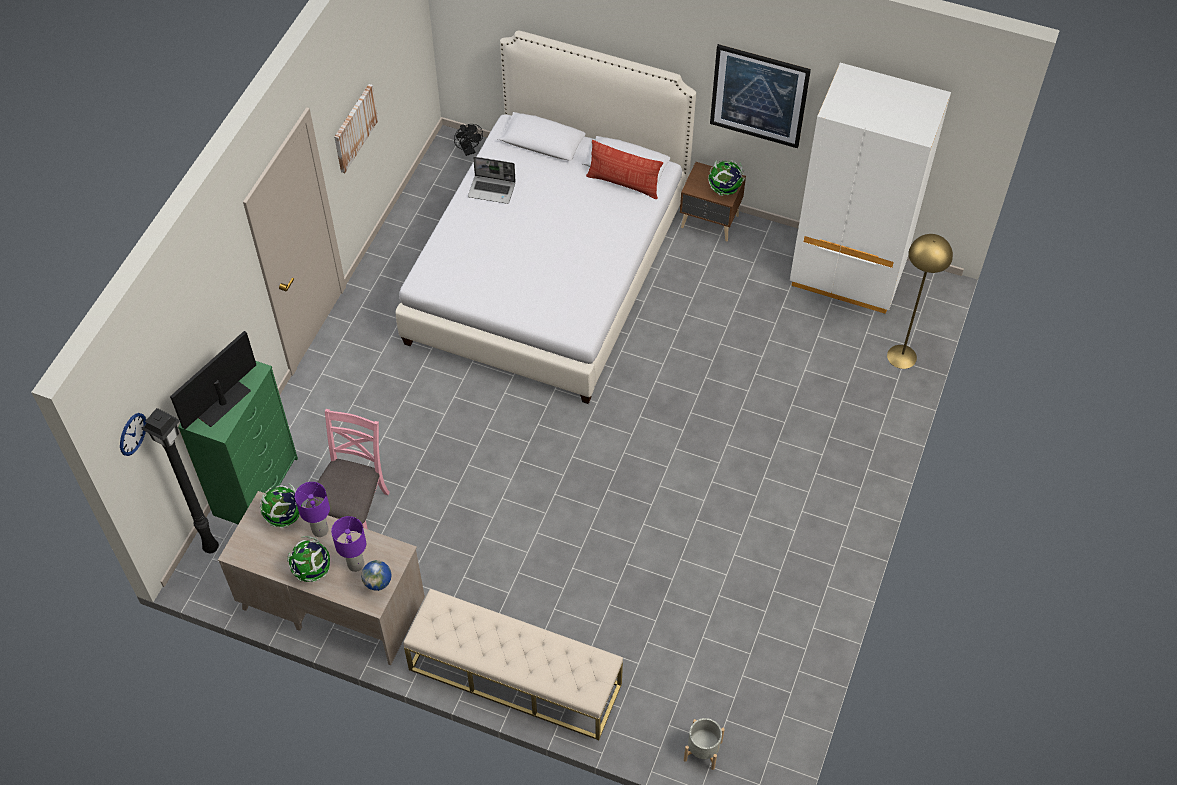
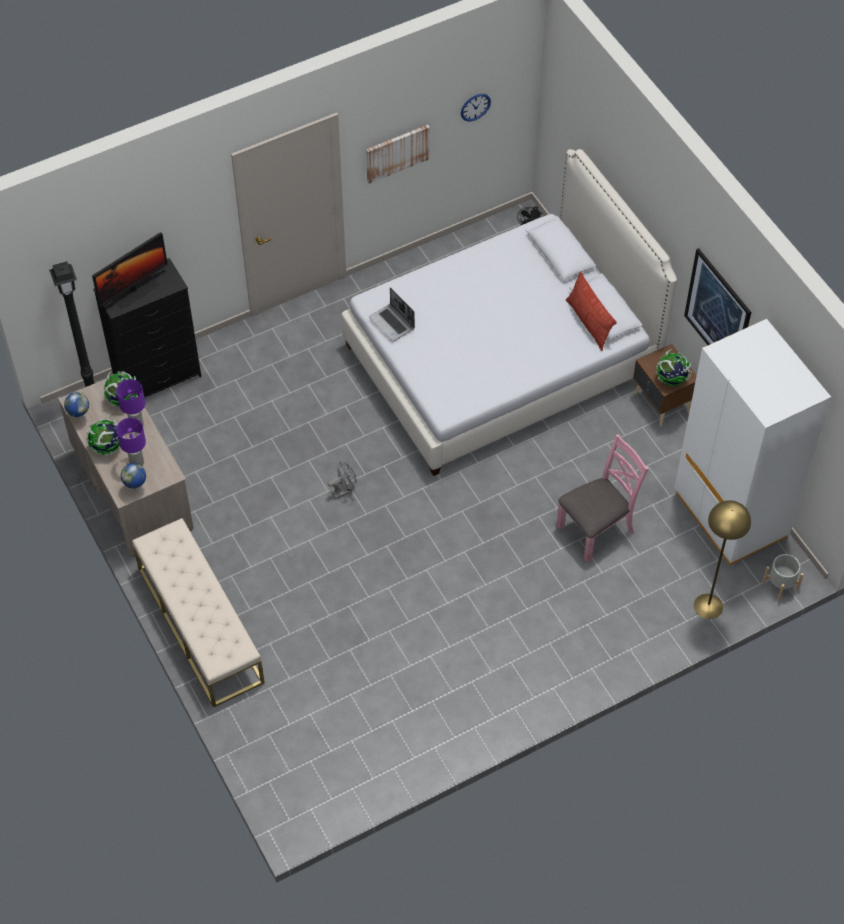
camera: 40 degrees right, 0 degrees up
wall clock [120,413,147,456] -> wall clock moved to [461,94,491,121]
monitor [170,331,256,430] -> monitor turned 150 degrees clockwise [92,232,168,309]
green dresser [178,361,298,524] -> black dresser [93,258,201,398]
pink chair [306,409,390,529] -> pink chair moved to [556,434,649,562]
laptop [468,157,516,204] -> laptop moved to [369,287,415,342]
grey planter [684,718,725,770] -> grey planter moved to [762,554,804,601]
none -> globe [64,392,89,420]
none -> grey fan [328,461,357,499]

